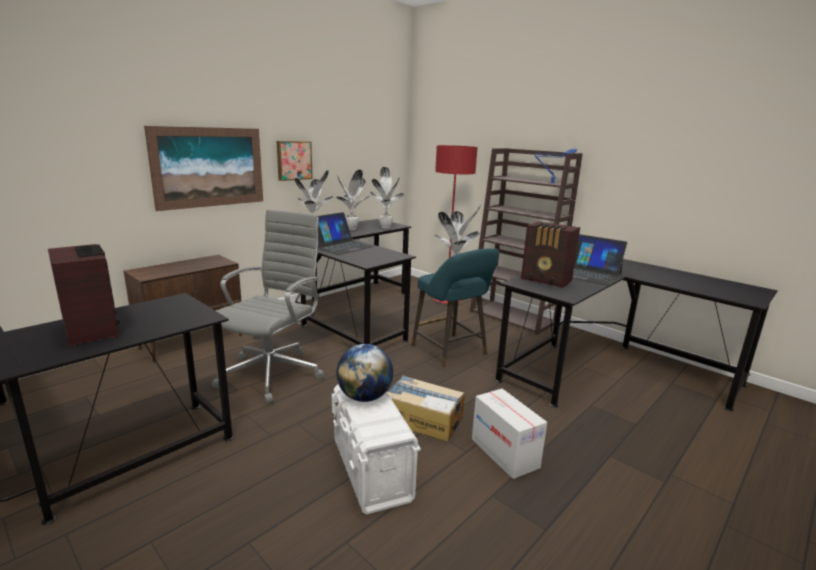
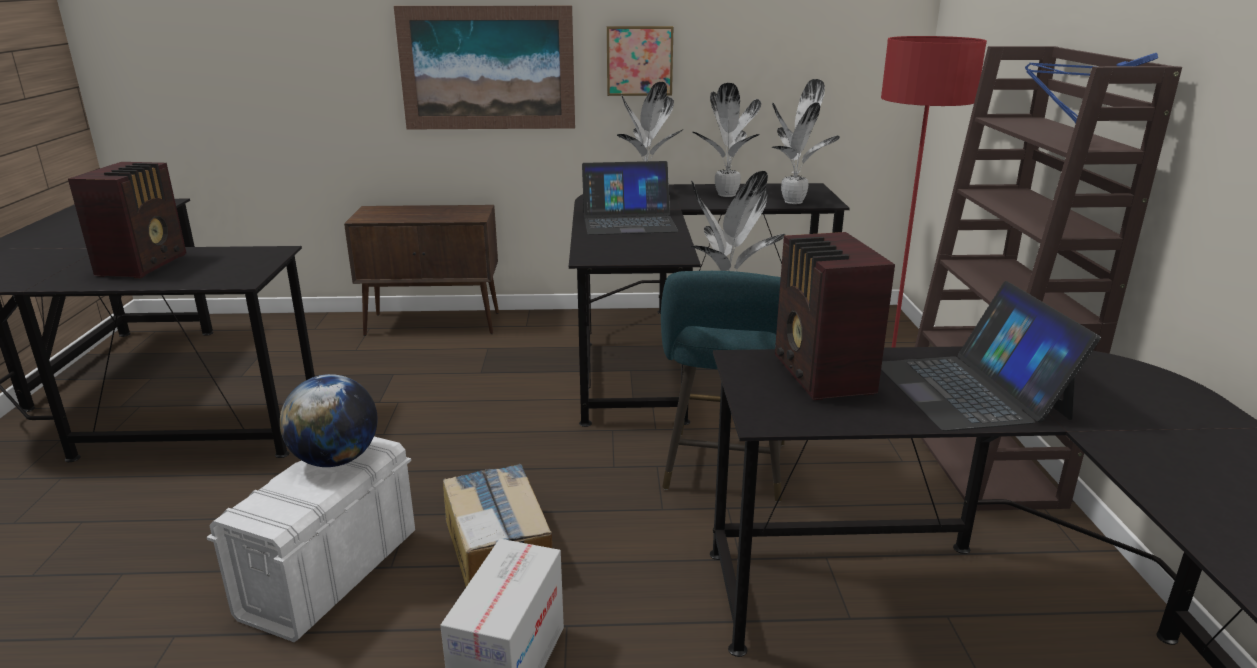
camera: 45 degrees right, 5 degrees up
grey office chair [211,209,324,404] -> none

